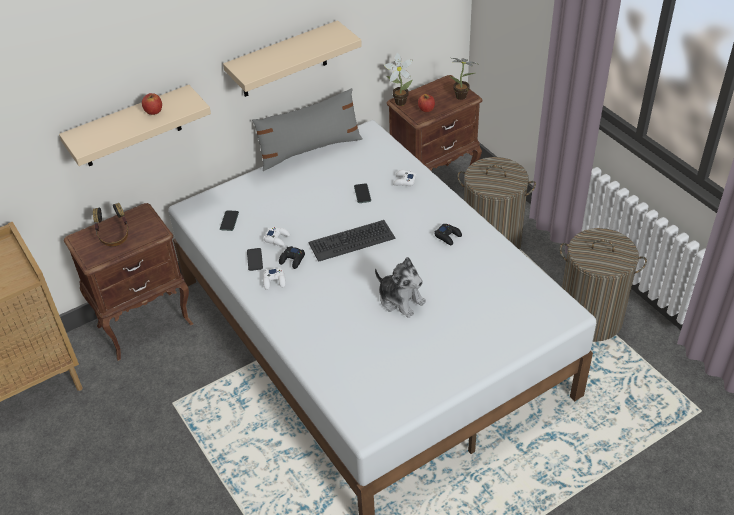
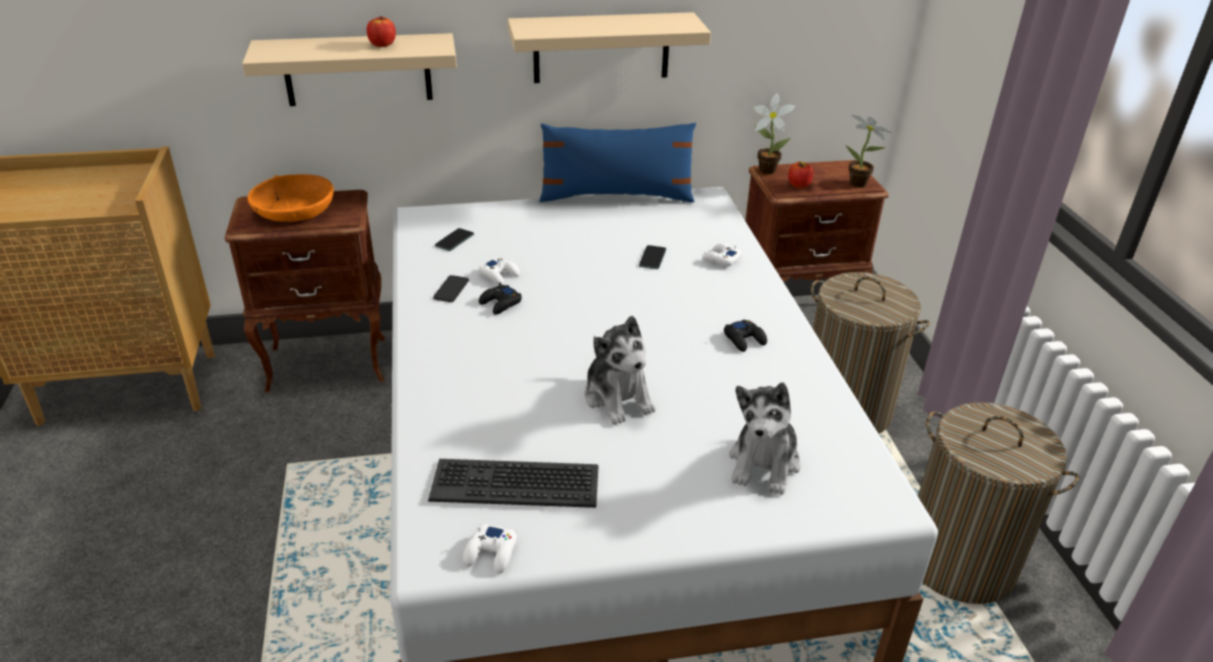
camera: 20 degrees right, 10 degrees down
headphones [93,203,129,246] -> orange bowl [248,174,334,222]
grey pillow [252,88,363,171] -> blue pillow [539,123,696,202]
white game controller [263,268,286,290] -> white game controller moved to [463,523,517,574]
keyboard [309,220,396,262] -> keyboard moved to [428,459,598,508]
none -> plush toy [729,383,801,495]

